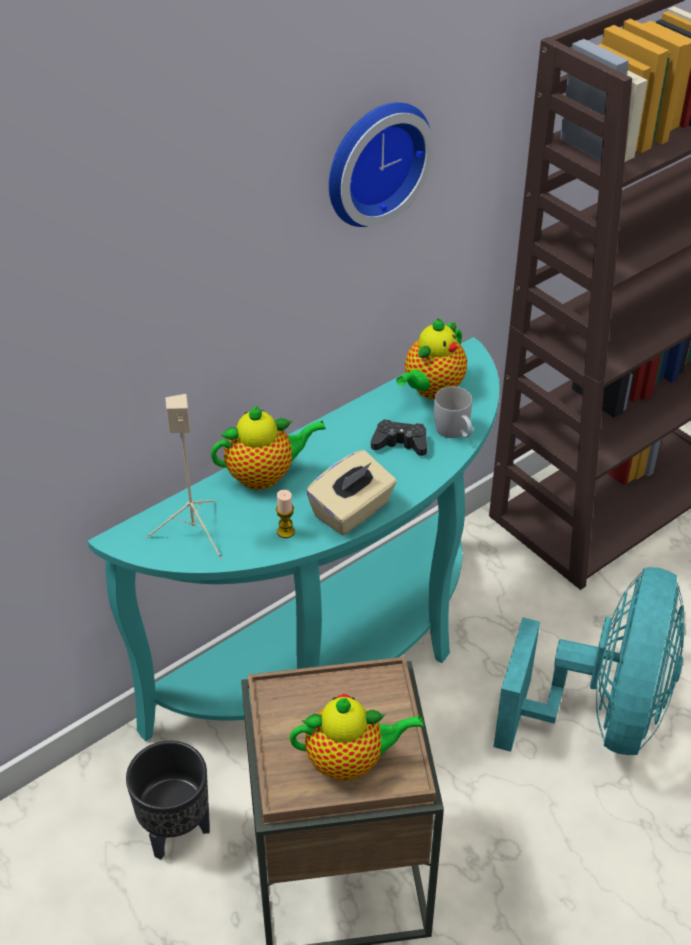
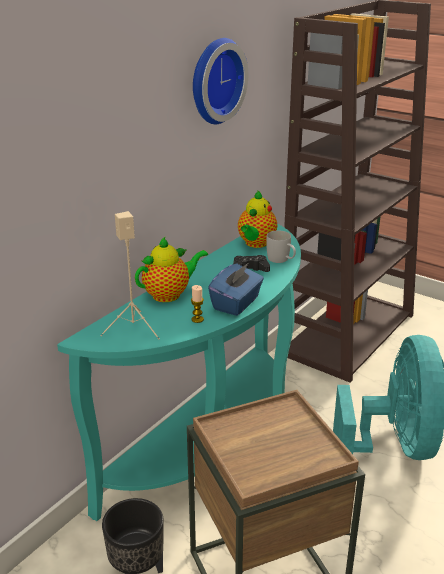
camera: 15 degrees left, 15 degrees down
teapot [290,694,424,781] -> none
beige tissue box [306,450,397,535] -> blue tissue box [208,263,264,316]

